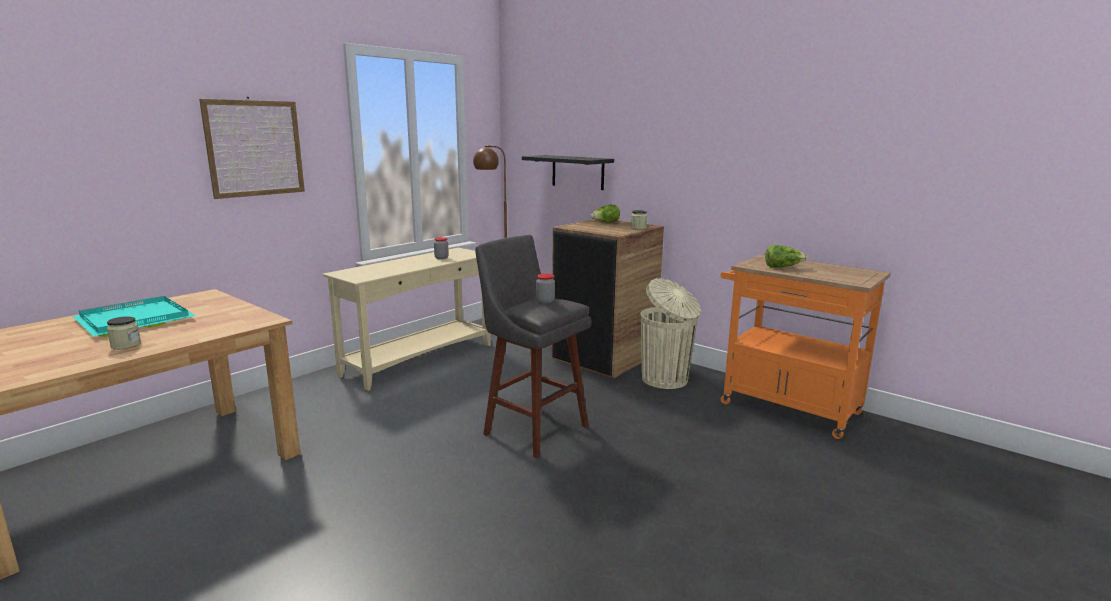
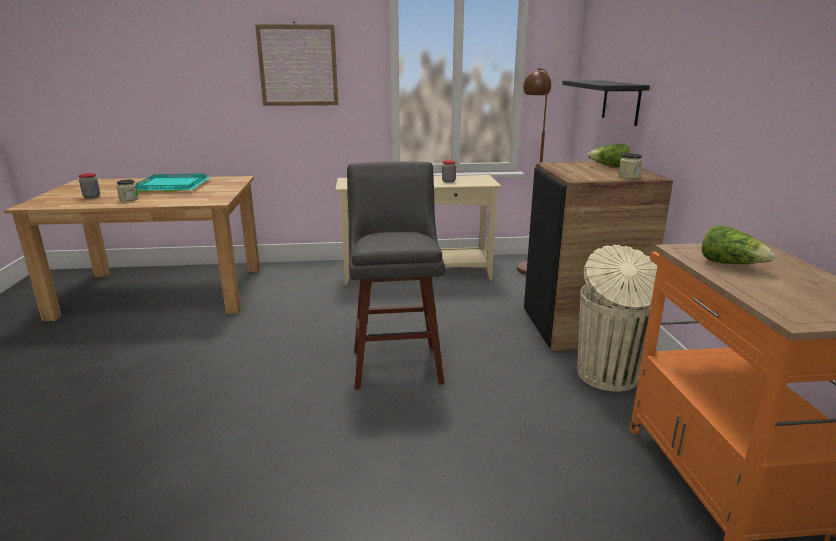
camera: 45 degrees right, 5 degrees up
jar [536,274,555,304] -> jar moved to [79,173,100,199]

